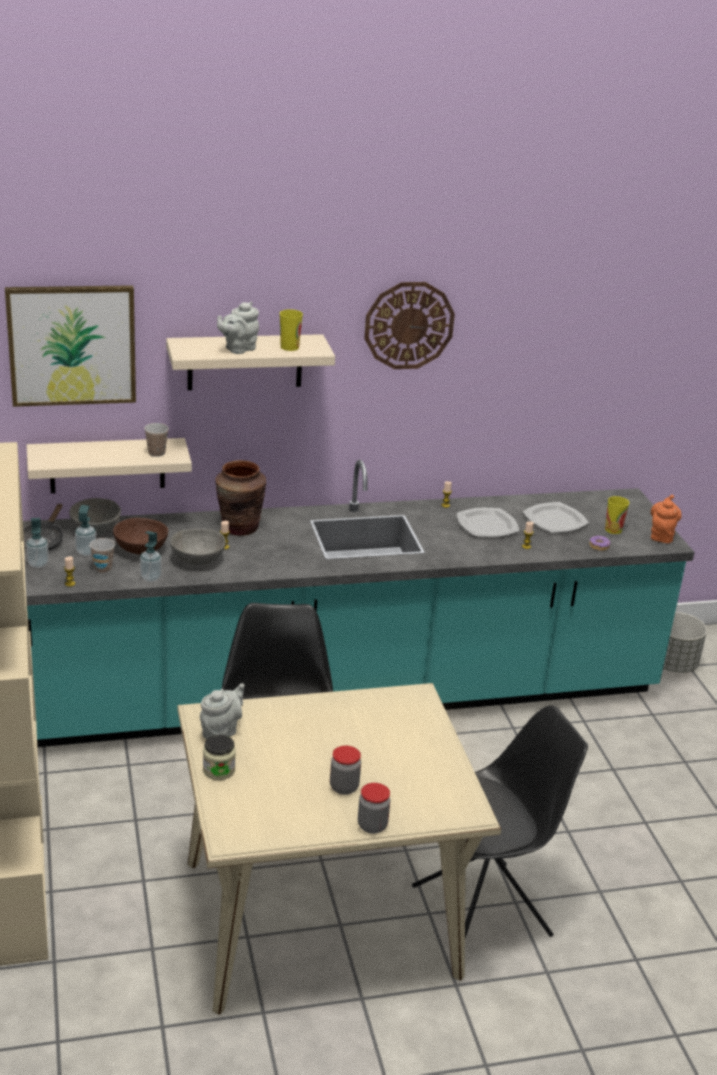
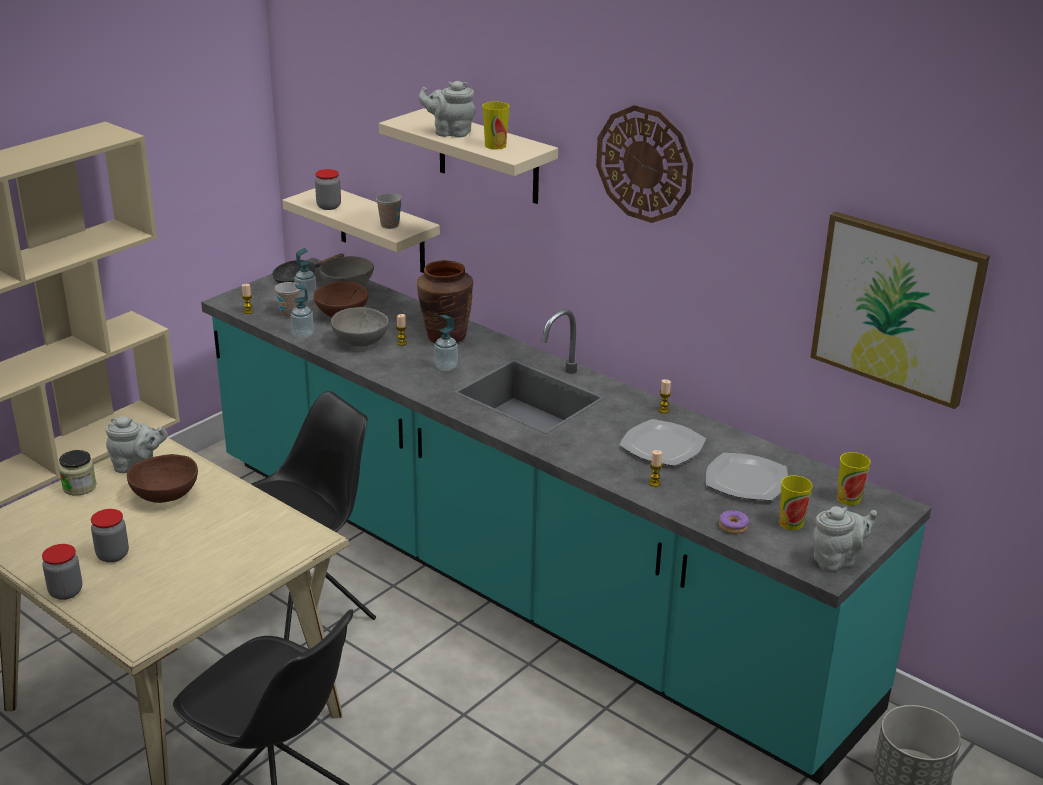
camera: 55 degrees right, 0 degrees up
picture [5,285,136,407] -> picture moved to [810,212,990,409]
soap dispenser [26,518,49,568] -> soap dispenser moved to [434,315,458,371]
orange teapot [651,495,682,543] -> grey teapot [813,506,877,571]
none -> brown bowl [127,454,198,503]
none -> jar [315,169,341,210]
none -> cup [837,452,870,505]

